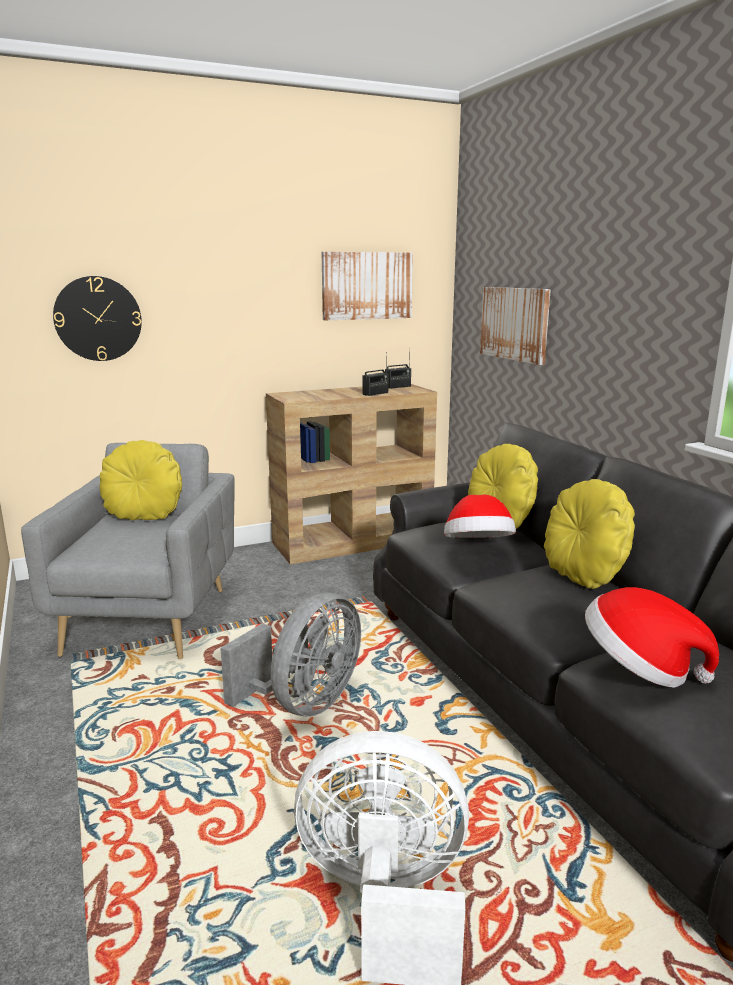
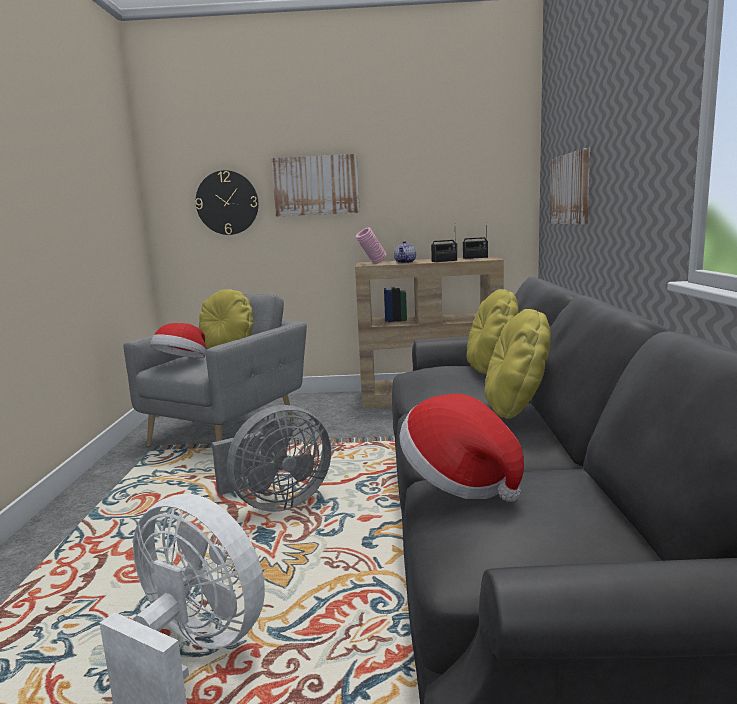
camera: 25 degrees right, 5 degrees down
picture [322,252,413,320] -> picture moved to [271,154,360,216]
hat [444,495,516,538] -> hat moved to [150,323,206,358]
none -> pink vase [356,227,387,264]
none -> teapot [394,241,416,263]

